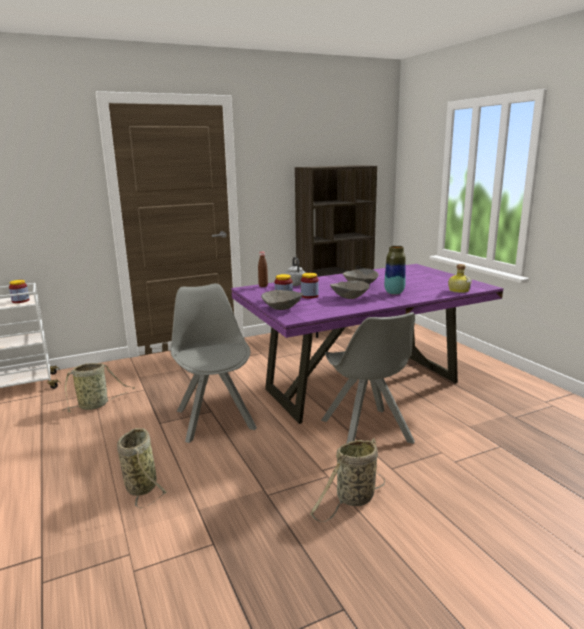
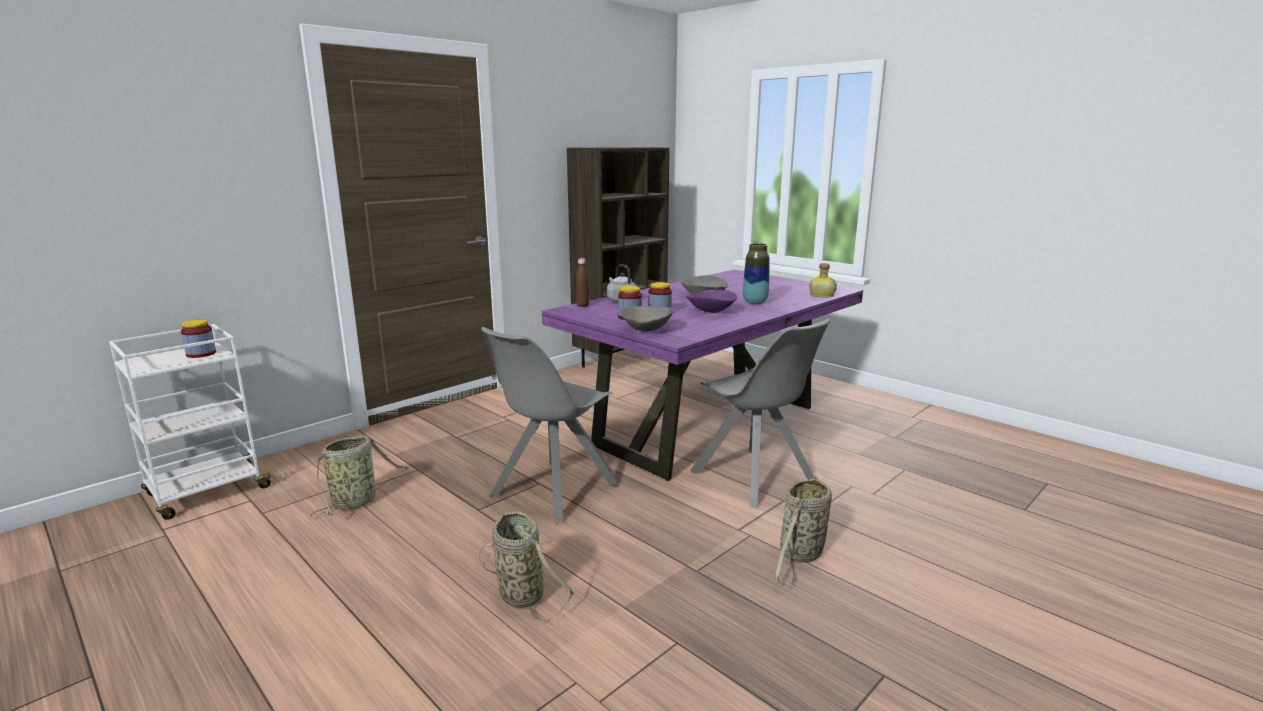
camera: 20 degrees left, 0 degrees up
grey chair [171,283,257,443] -> grey chair turned 105 degrees counterclockwise [481,327,619,524]
grey bowl [330,280,370,299] -> purple bowl [686,289,738,313]

